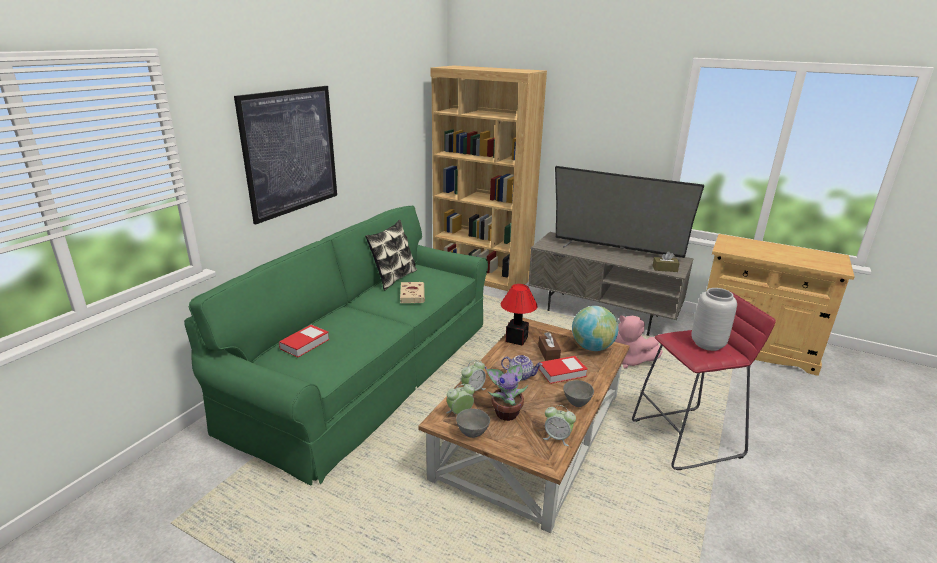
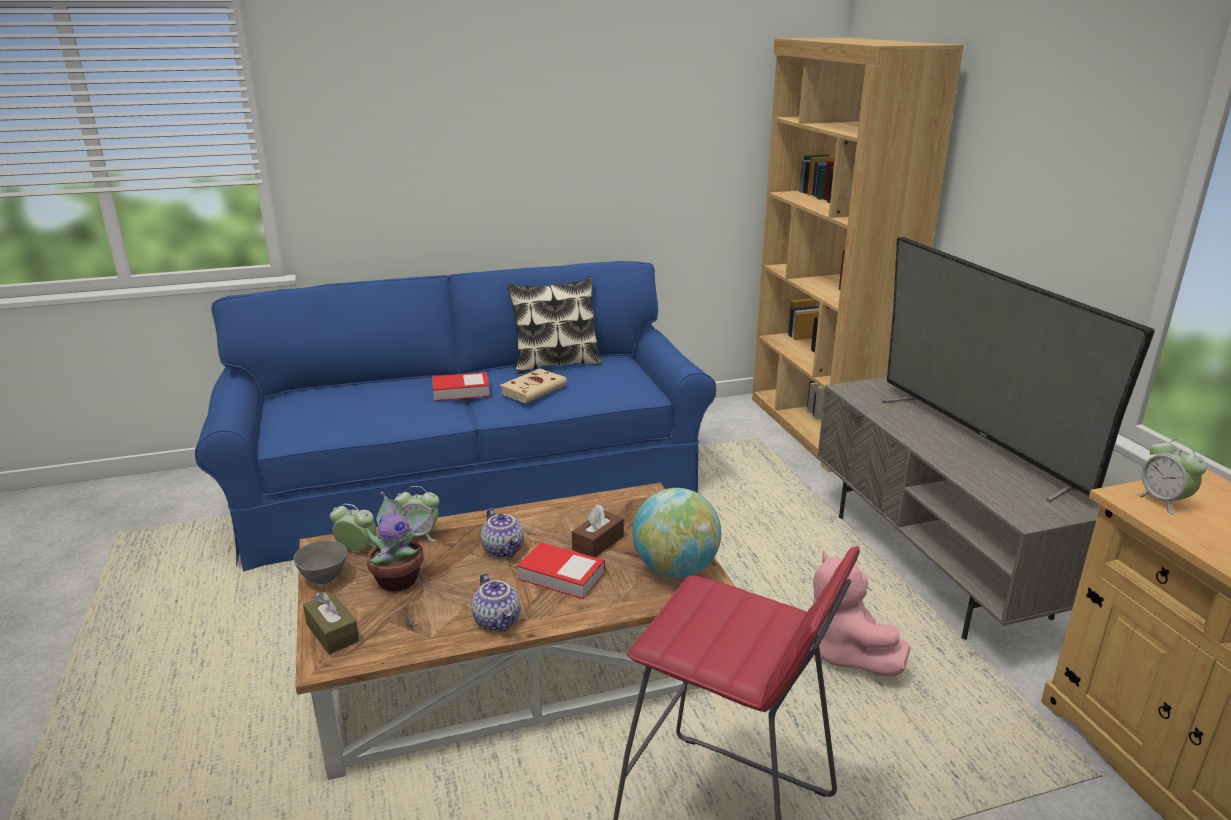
camera: 45 degrees right, 0 degrees up
green sofa [184,205,488,485] -> blue sofa [195,261,716,571]
picture [234,86,337,224] -> none
book [279,325,329,357] -> book moved to [432,372,490,401]
table lamp [501,284,538,345] -> none
alarm clock [543,405,576,446] -> alarm clock moved to [1135,439,1207,515]
grey bowl [563,380,594,407] -> teapot [472,573,521,631]
brown tissue box [653,251,680,272] -> brown tissue box moved to [303,592,359,655]
grey vase [692,288,737,351] -> none

